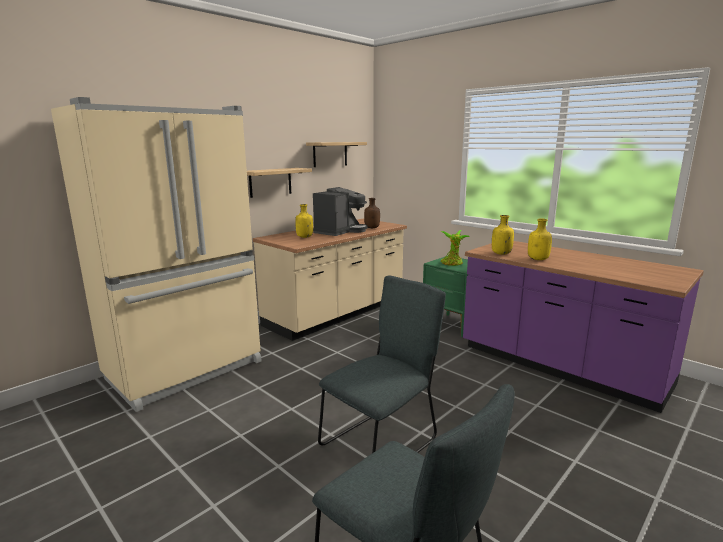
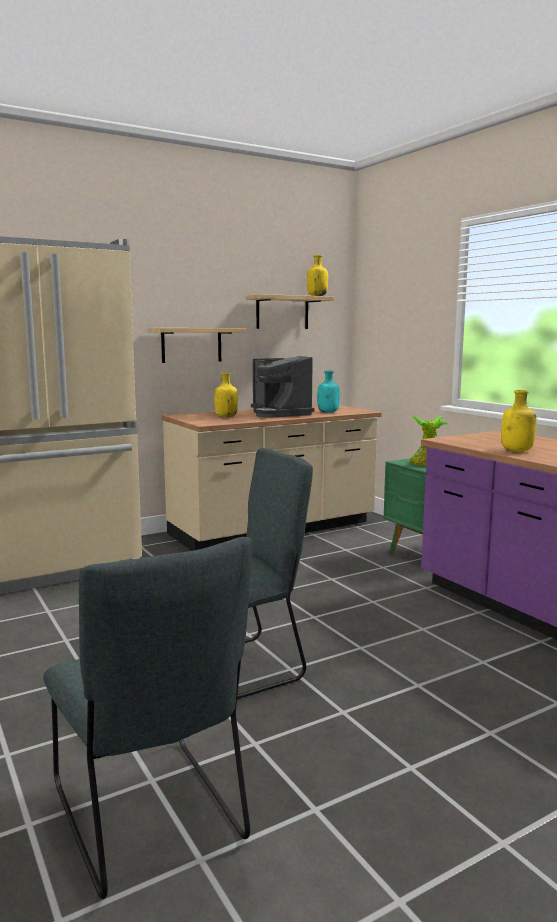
camera: 15 degrees right, 5 degrees down
coffee machine [313,187,367,236] -> coffee machine turned 105 degrees clockwise [251,356,315,417]
brown bottle [364,198,380,228] -> turquoise bottle [317,371,340,413]
yellow bottle [492,215,514,255] -> yellow bottle moved to [307,255,328,296]

